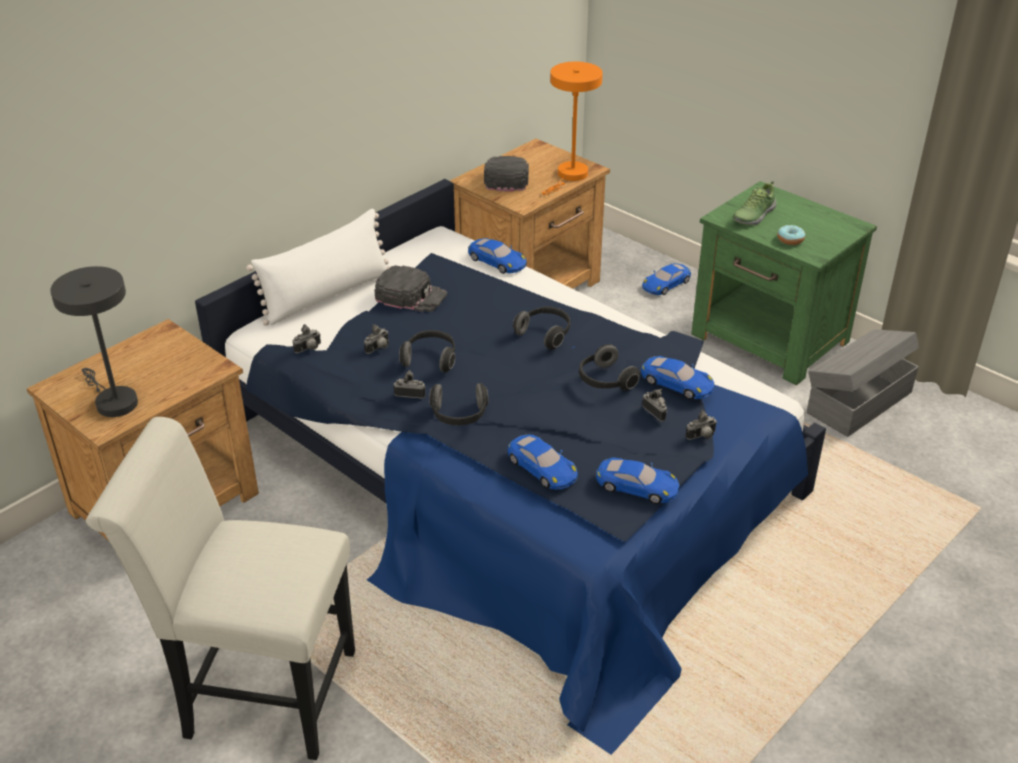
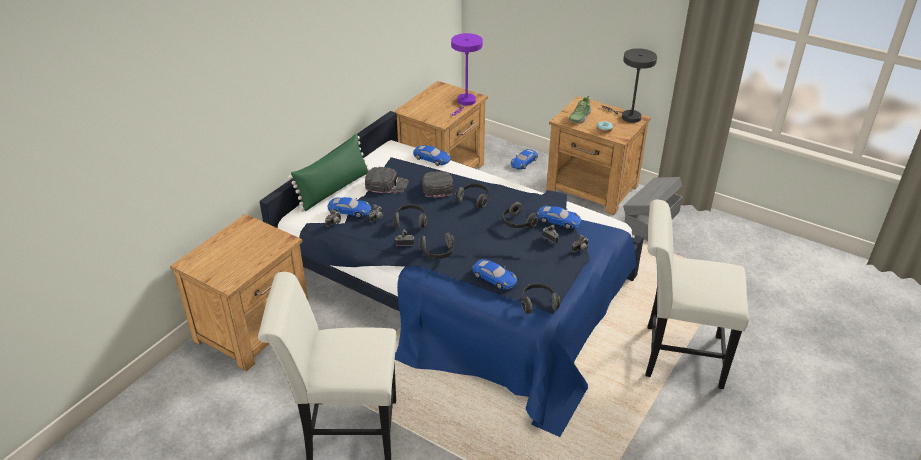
camera: 10 degrees left, 0 degrees up
grey table lamp [50,266,138,417] -> grey table lamp moved to [602,48,657,123]
white pillow [246,209,391,326] -> green pillow [288,134,370,212]
black cap [484,156,529,192] -> black cap moved to [422,171,453,198]
orange table lamp [542,62,603,195] -> purple table lamp [451,33,483,115]
blue toy car [596,457,680,504] -> blue toy car moved to [328,197,371,218]
green nightstand [691,181,877,385] -> brown nightstand [546,96,651,215]
none -> headphones [521,283,560,314]
none -> white chair [646,200,749,389]

